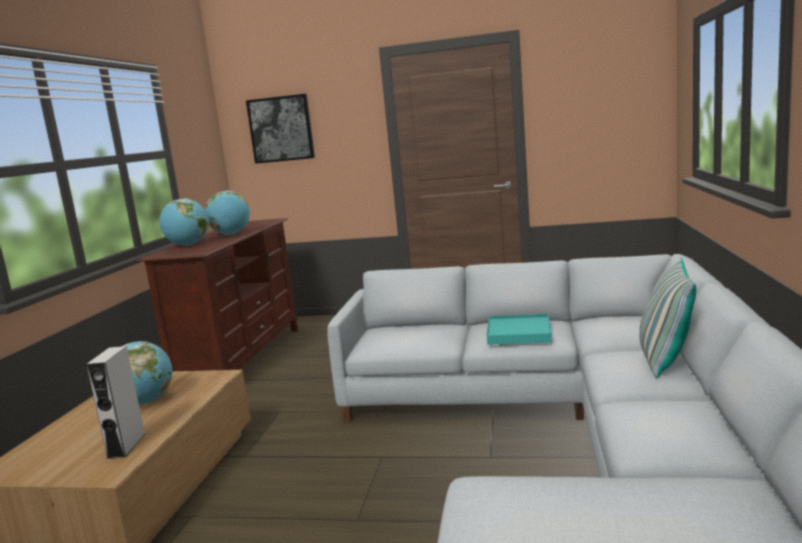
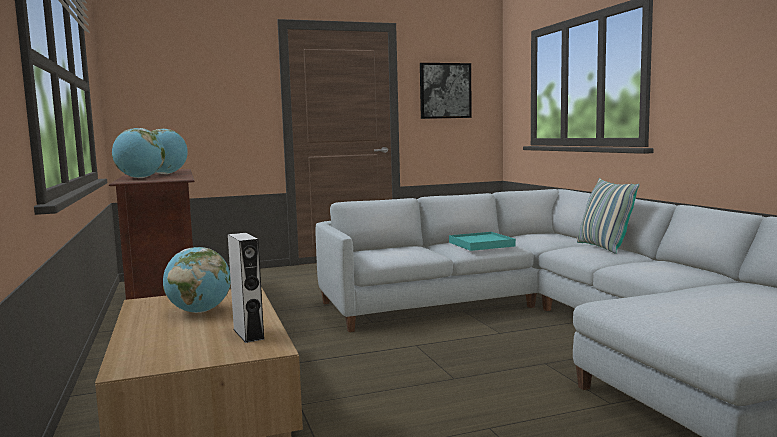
camera: 30 degrees left, 5 degrees down
picture [246,94,315,164] -> picture moved to [420,63,472,119]

